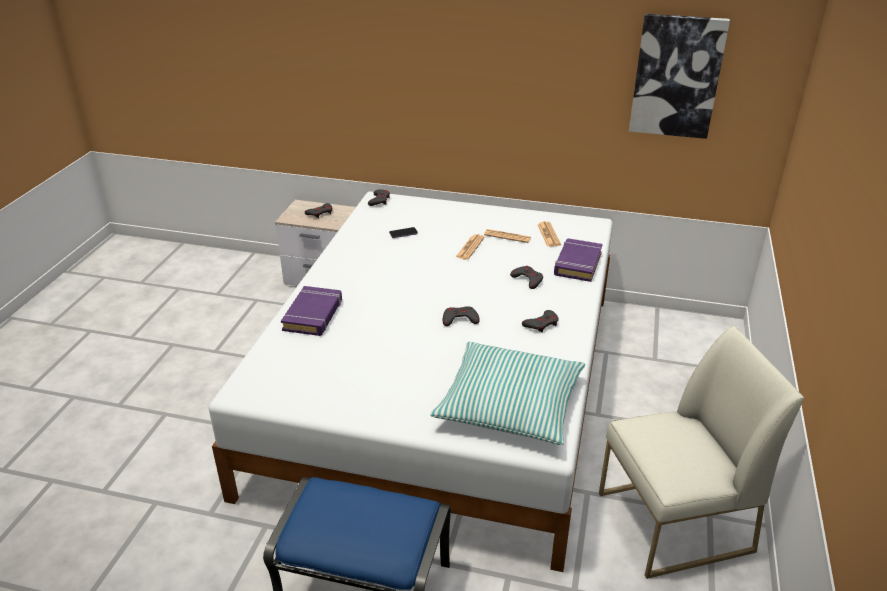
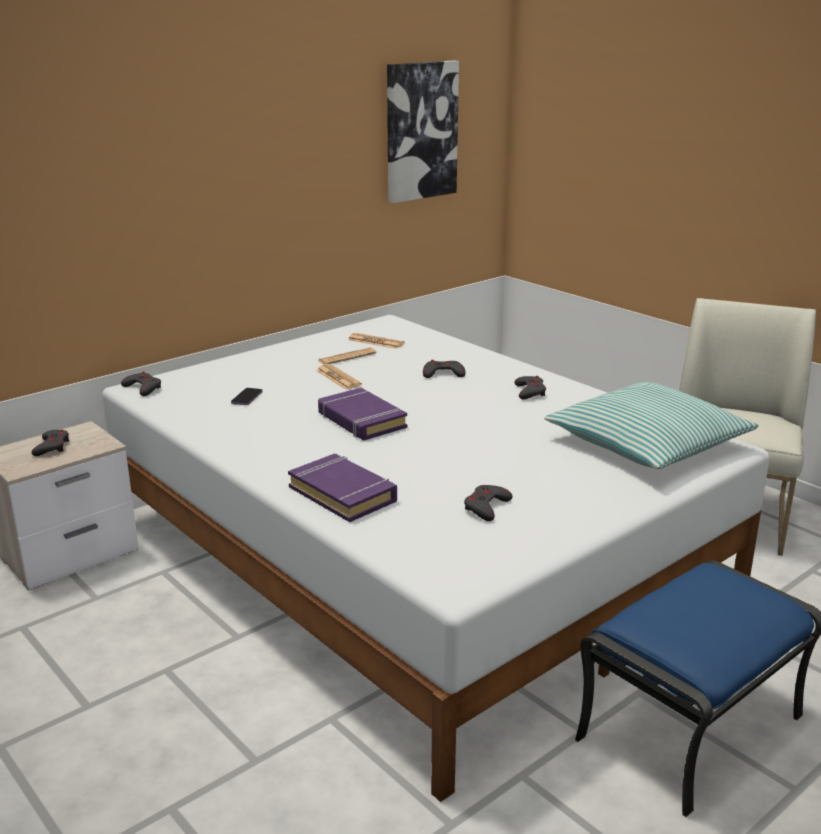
camera: 55 degrees left, 10 degrees down
grey game controller [443,306,480,326] -> grey game controller moved to [464,485,513,521]
purple book [554,238,603,282] -> purple book moved to [318,388,407,440]

